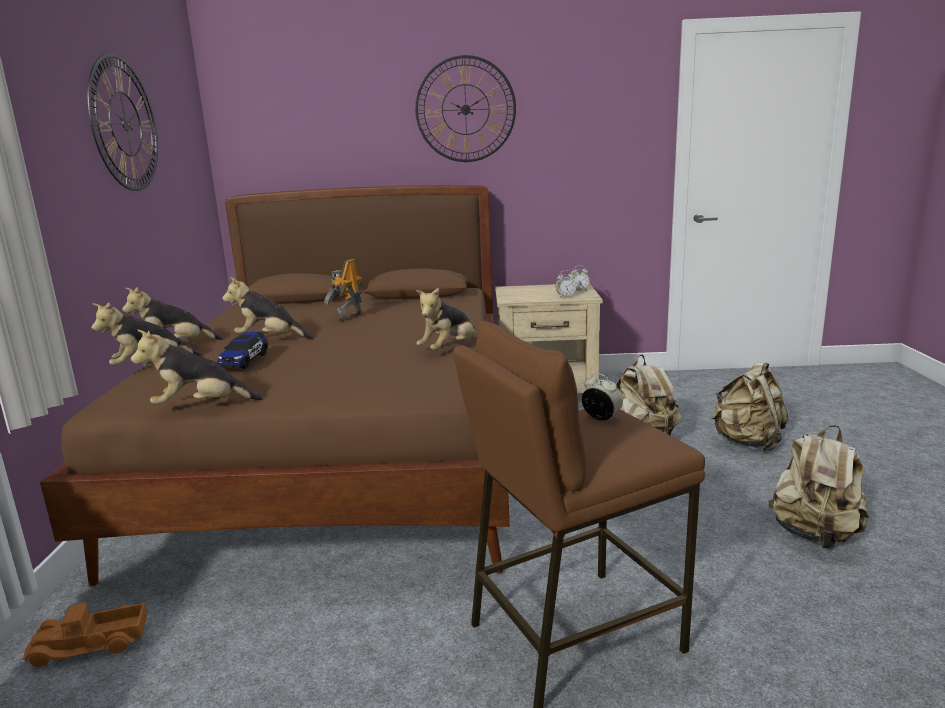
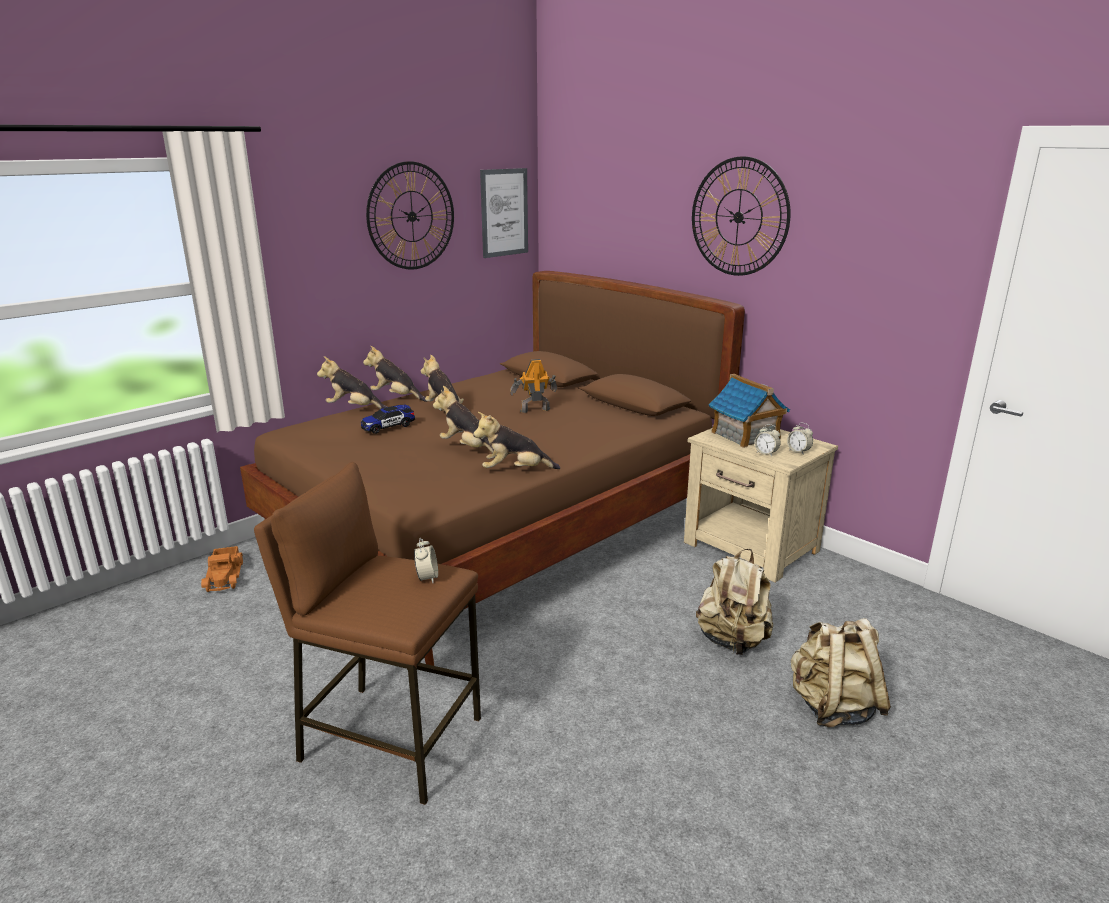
camera: 45 degrees right, 5 degrees up
toy truck [23,603,147,667] -> toy truck turned 135 degrees counterclockwise [201,546,243,592]
plush toy [131,330,263,404] -> plush toy moved to [433,386,494,453]
beige backpack [769,425,869,549] -> none
none -> picture [480,168,528,258]
none -> toy house [708,374,790,448]

